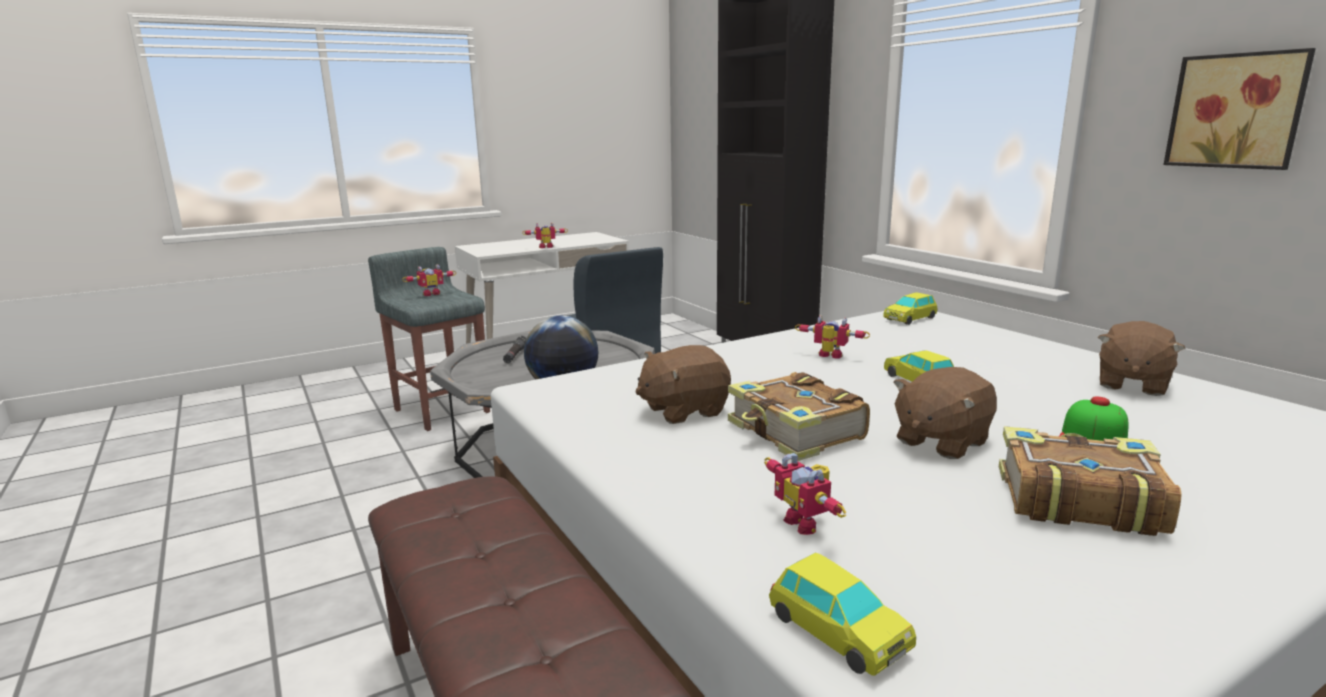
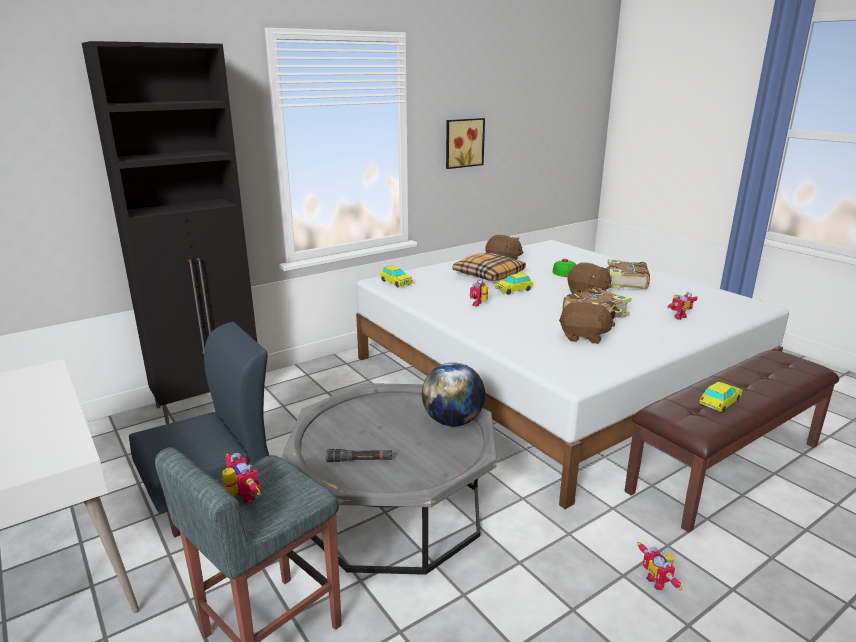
camera: 95 degrees left, 5 degrees up
toy robot [522,222,568,248] -> toy robot moved to [637,542,683,591]
brown plush toy [635,345,731,424] -> brown plush toy turned 45 degrees counterclockwise [559,301,615,344]
toy car [769,553,916,676] -> toy car moved to [700,382,743,413]
none -> pillow [453,253,526,281]

